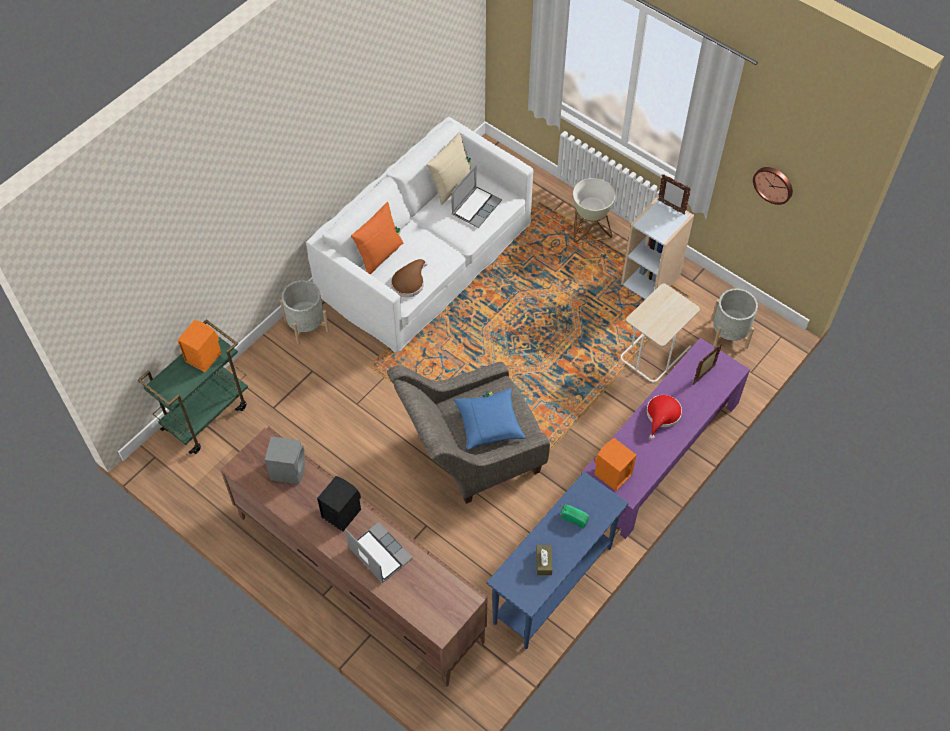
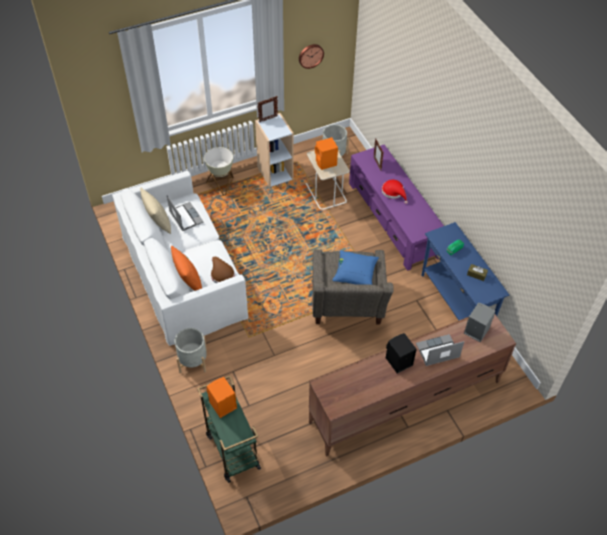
camera: 65 degrees left, 5 degrees down
grey speaker [265,436,305,484] -> grey speaker moved to [464,302,495,342]
orange speaker [594,438,636,491] -> orange speaker moved to [315,137,338,170]

